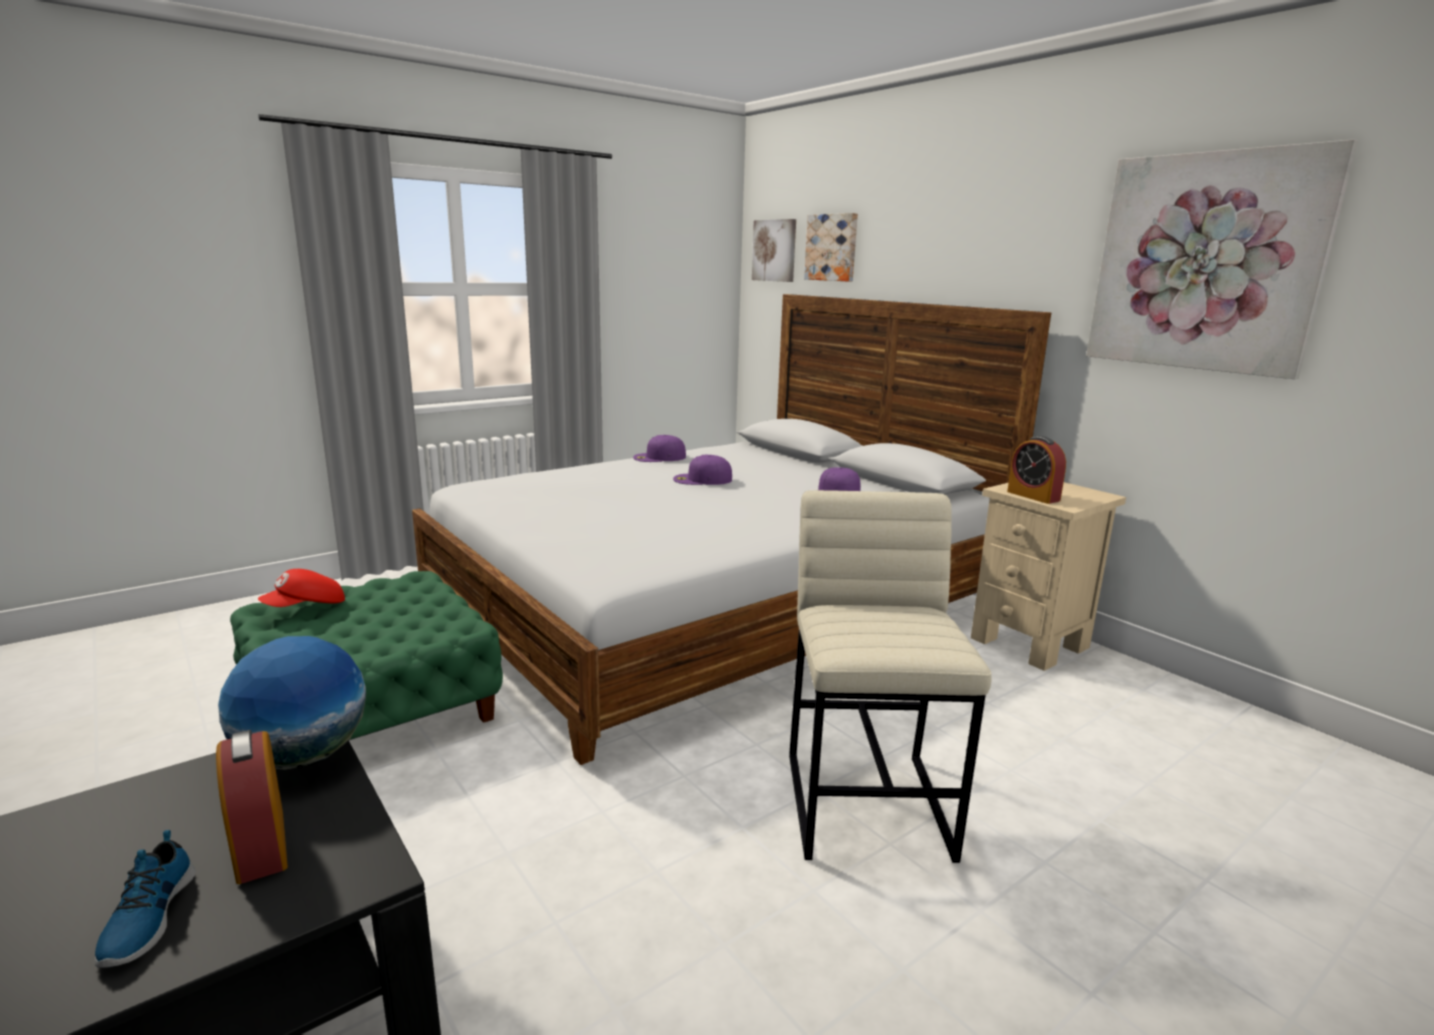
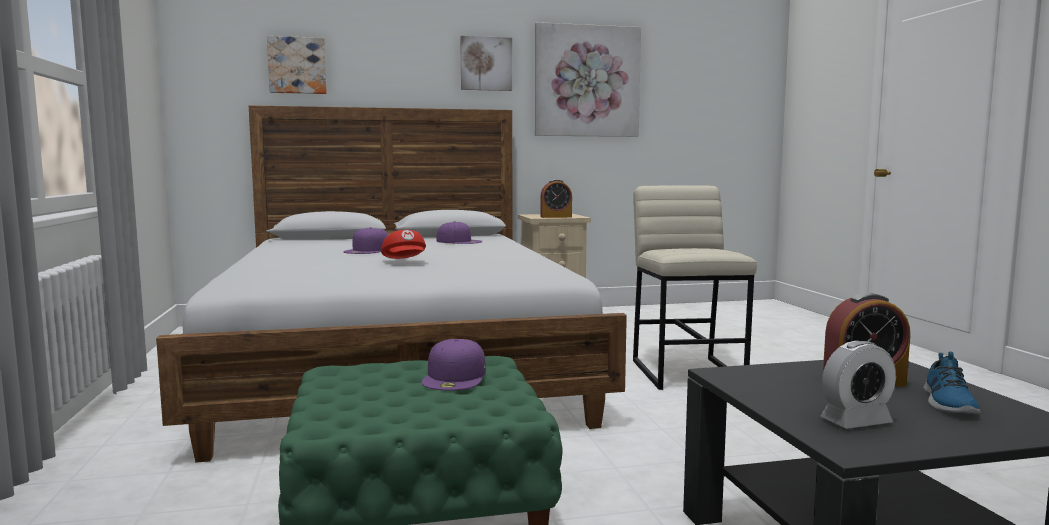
camera: 65 degrees left, 10 degrees down
shoe [94,830,196,968] -> shoe turned 90 degrees clockwise [923,352,981,414]
globe [218,636,366,770] -> none
red cap [258,569,345,607] -> red cap moved to [381,230,426,259]
purple cap [633,435,686,462] -> purple cap moved to [422,339,486,391]
picture [752,219,796,282] -> picture moved to [460,36,512,91]
beige chair [789,490,992,863] -> beige chair turned 60 degrees clockwise [633,185,757,390]
none -> alarm clock [821,341,896,429]

